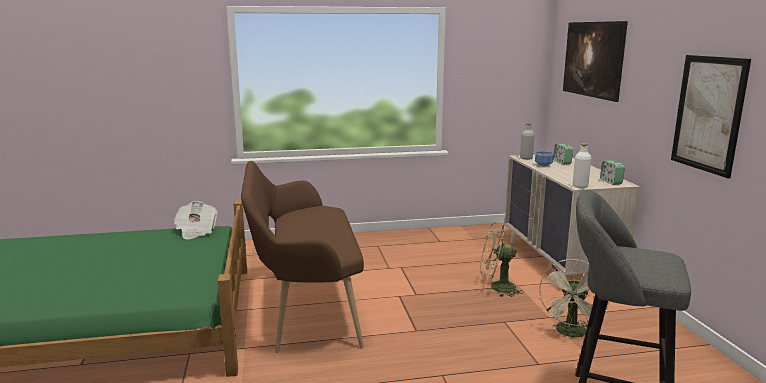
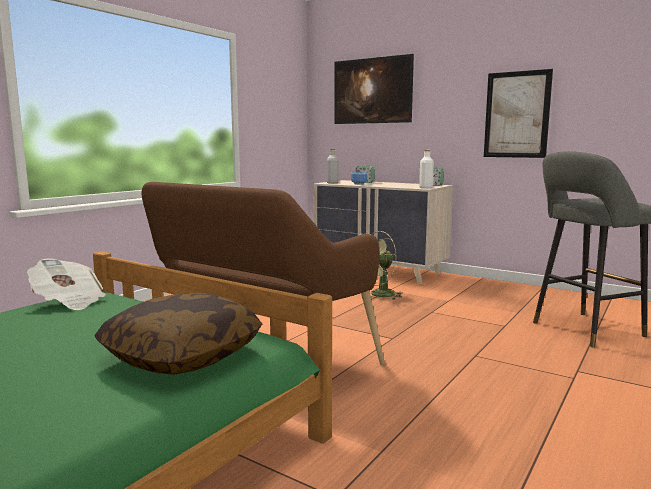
camera: 45 degrees left, 5 degrees down
beige fan [538,259,610,337] -> none
none -> pillow [94,293,262,375]

